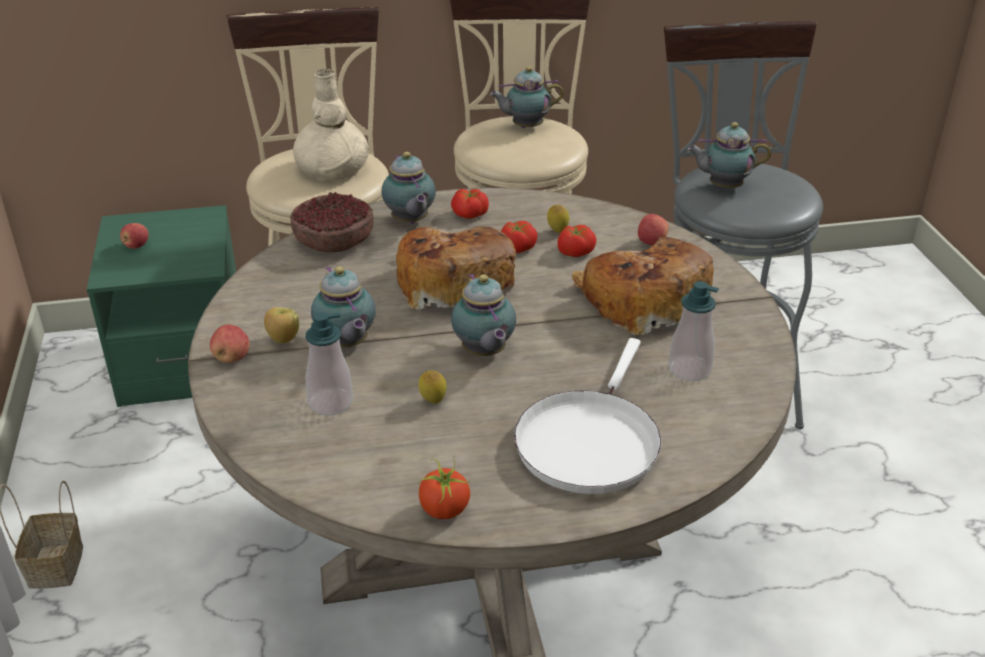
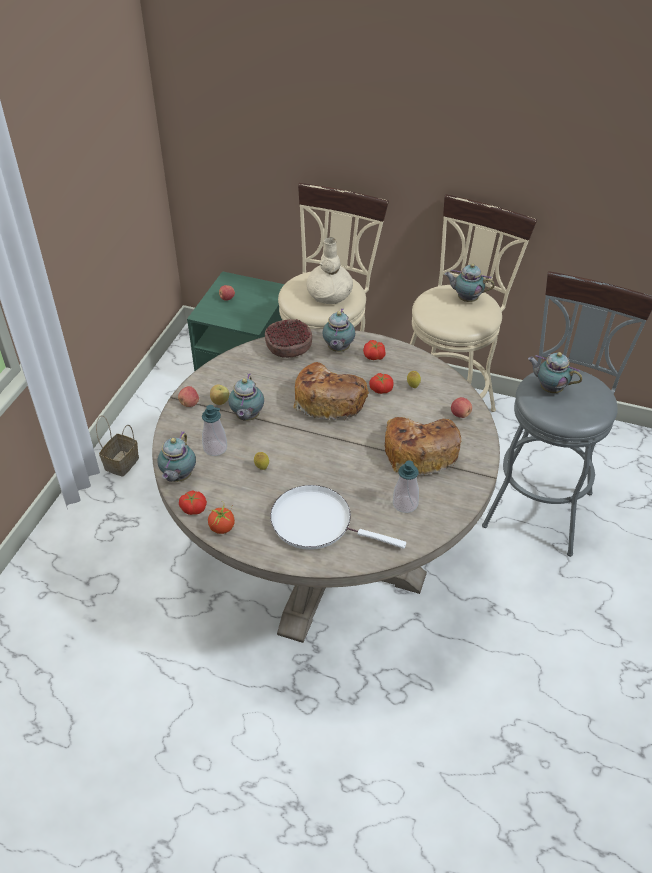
camera: 30 degrees right, 10 degrees up
teapot [451,273,516,356] -> teapot moved to [157,431,196,482]
white frying pan [514,338,661,494] -> white frying pan turned 60 degrees clockwise [270,485,406,550]
tomato [557,225,596,257] -> tomato moved to [179,490,207,515]

